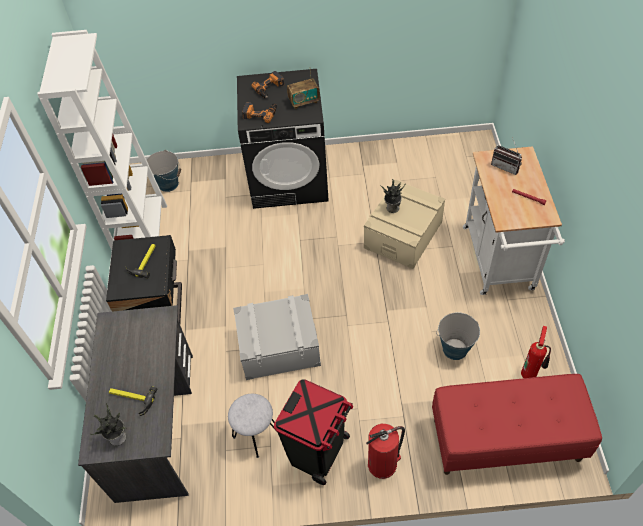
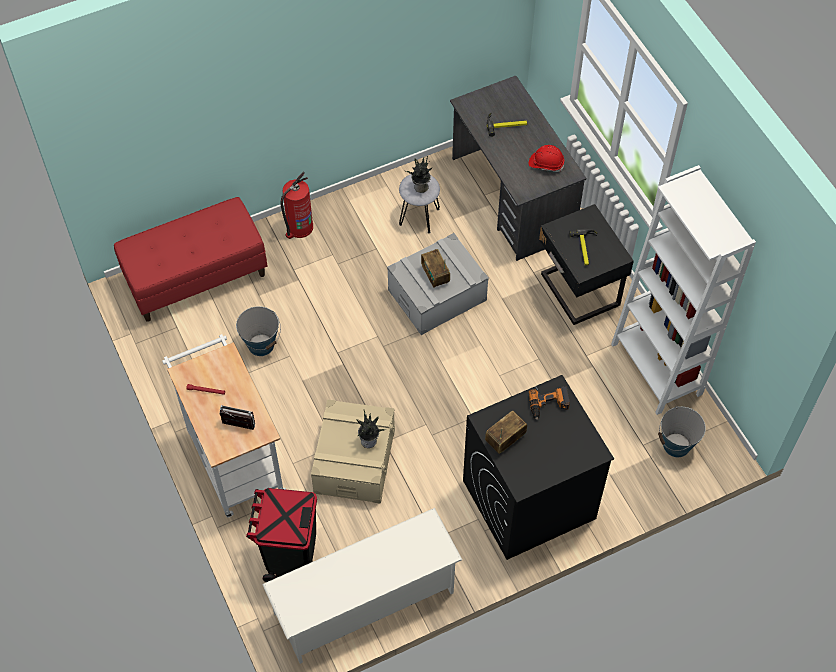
camera: 155 degrees right, 5 degrees up
potted plant [91,404,127,446] -> potted plant moved to [404,156,433,193]
power drill [251,71,284,98] -> none
black trash can [274,379,353,485] -> black trash can moved to [246,488,317,582]
fire extinguisher [521,326,551,378] -> none
none -> white shoe rack [262,508,462,664]
none -> radio [421,249,450,288]
none -> red hard hat [529,145,564,172]

